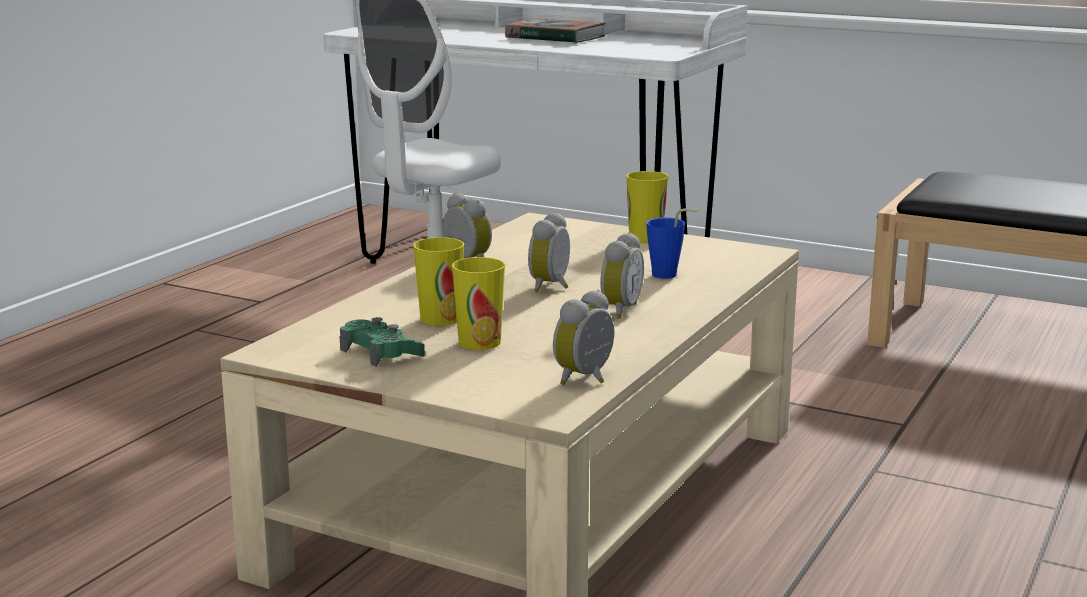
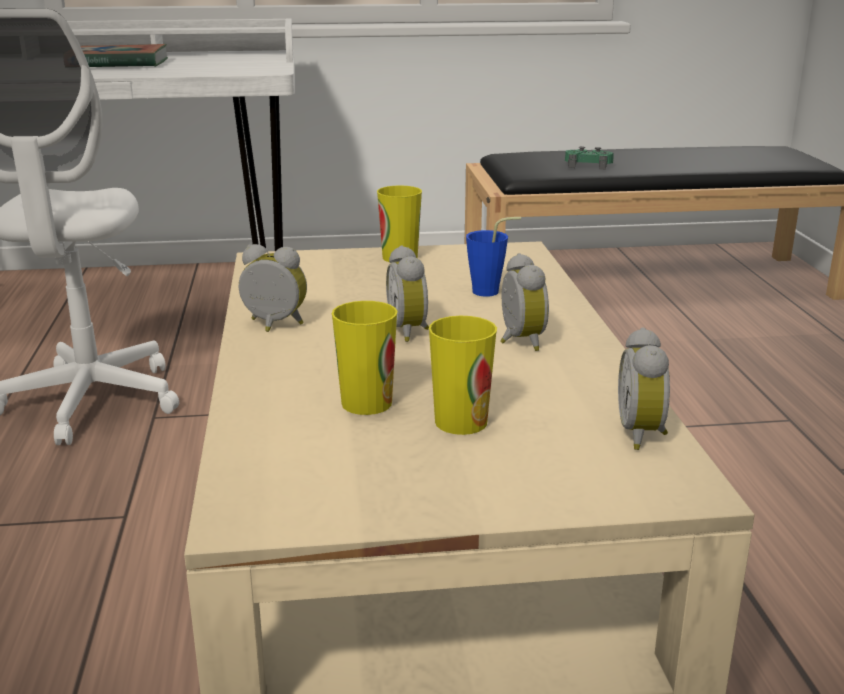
camera: 35 degrees left, 5 degrees up
green game controller [340,317,425,367] -> green game controller moved to [565,146,614,170]

